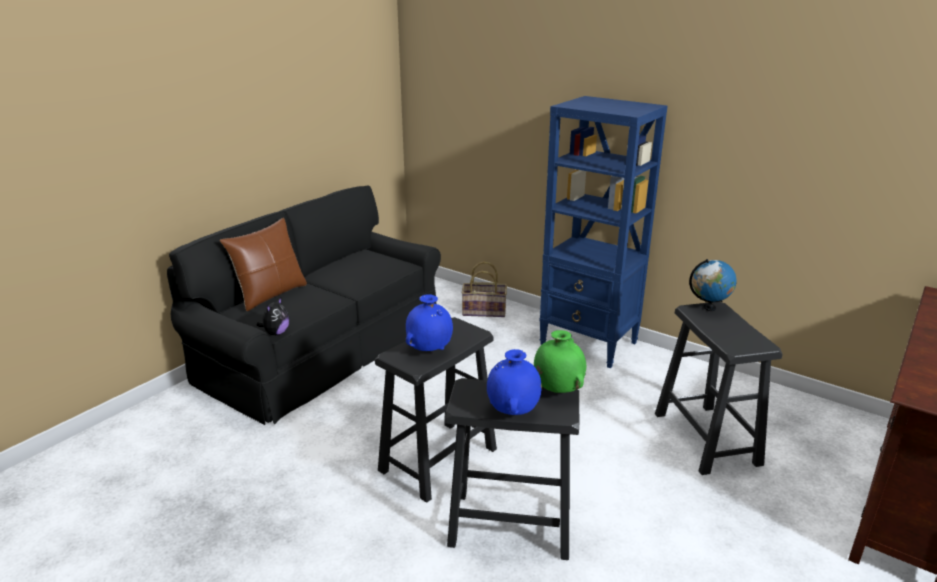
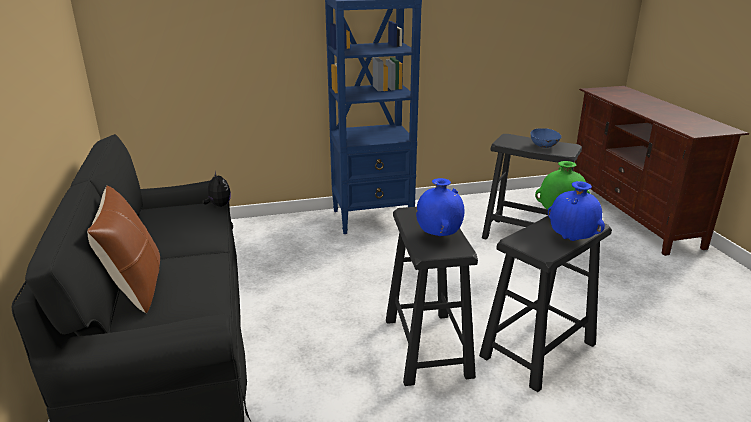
camera: 50 degrees left, 0 degrees up
plush toy [257,298,290,335] -> plush toy moved to [203,171,231,207]
basket [462,261,507,317] -> none
globe [689,259,736,311] -> none
none -> blue bowl [531,128,562,148]

